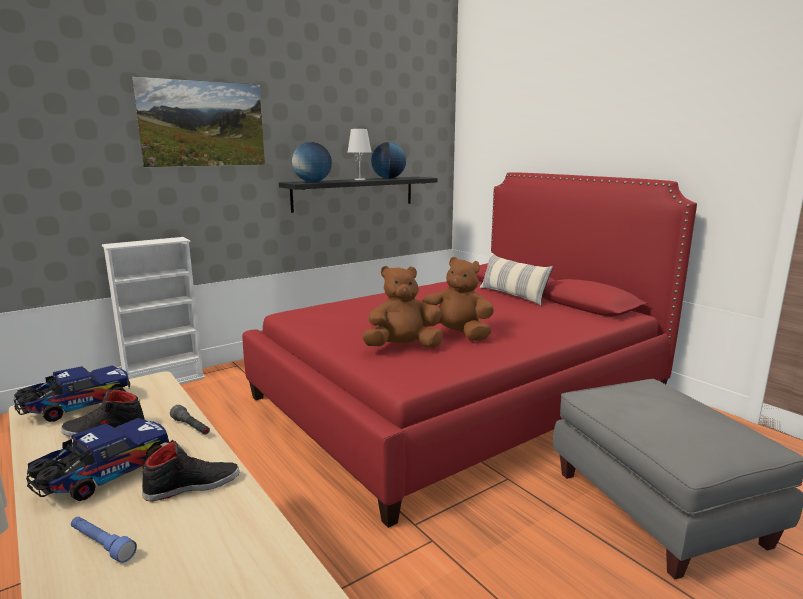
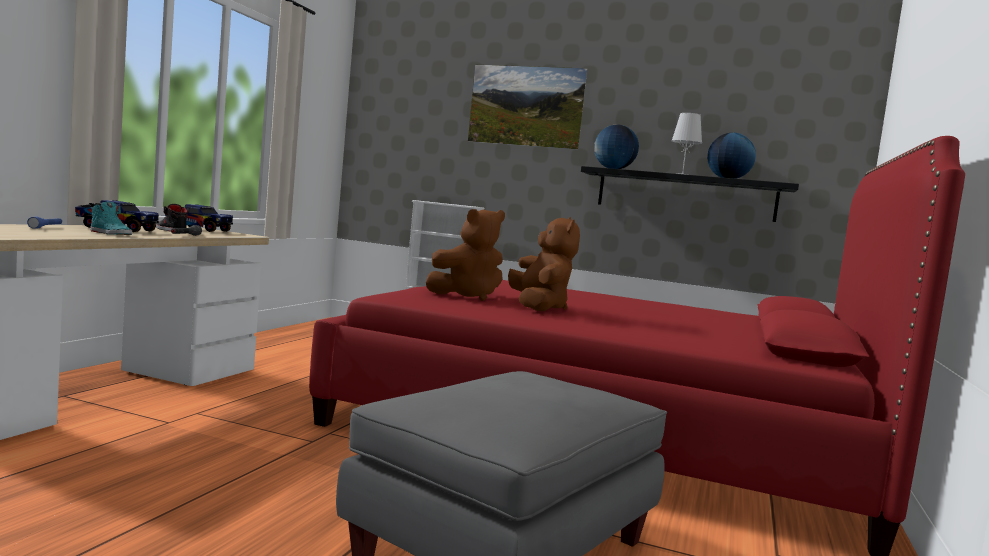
camera: 55 degrees right, 10 degrees down
black shoe [142,440,240,502] -> turquoise shoe [90,202,132,235]
brown plush toy [362,266,443,348] -> brown plush toy turned 105 degrees clockwise [426,209,505,301]
pillow [480,252,553,306] -> none

